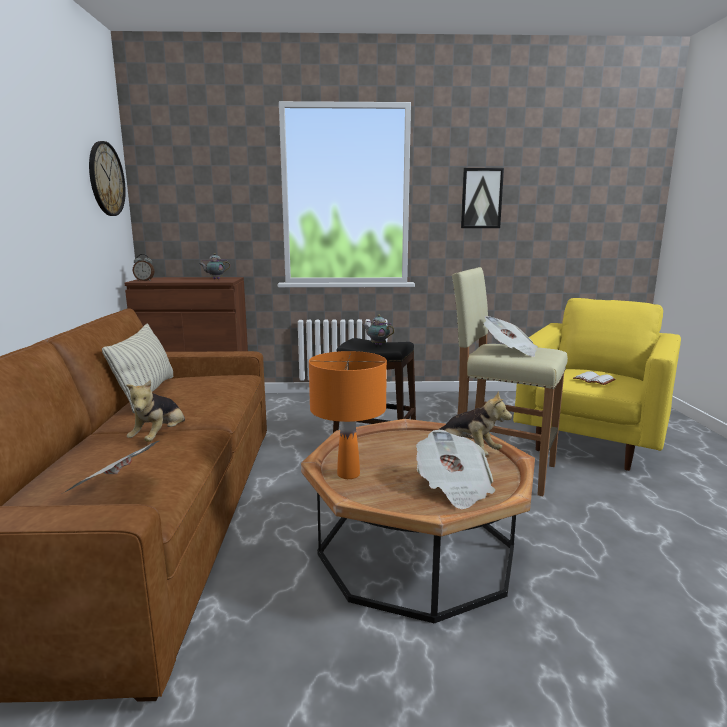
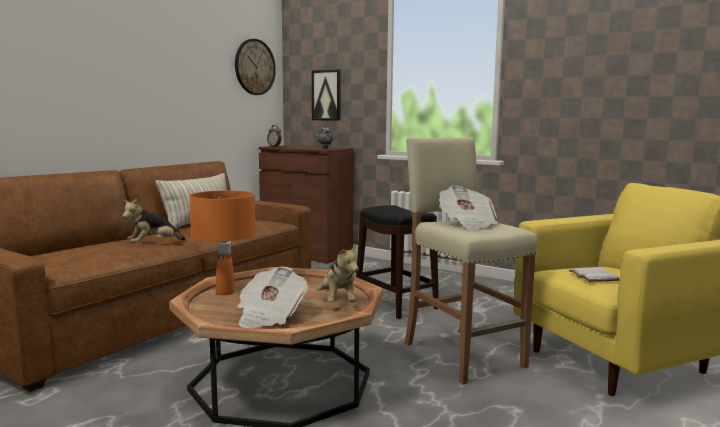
camera: 35 degrees right, 5 degrees down
newspaper [65,440,160,492] -> none
teapot [363,314,394,345] -> none
picture [461,168,504,228] -> picture moved to [312,69,341,121]

